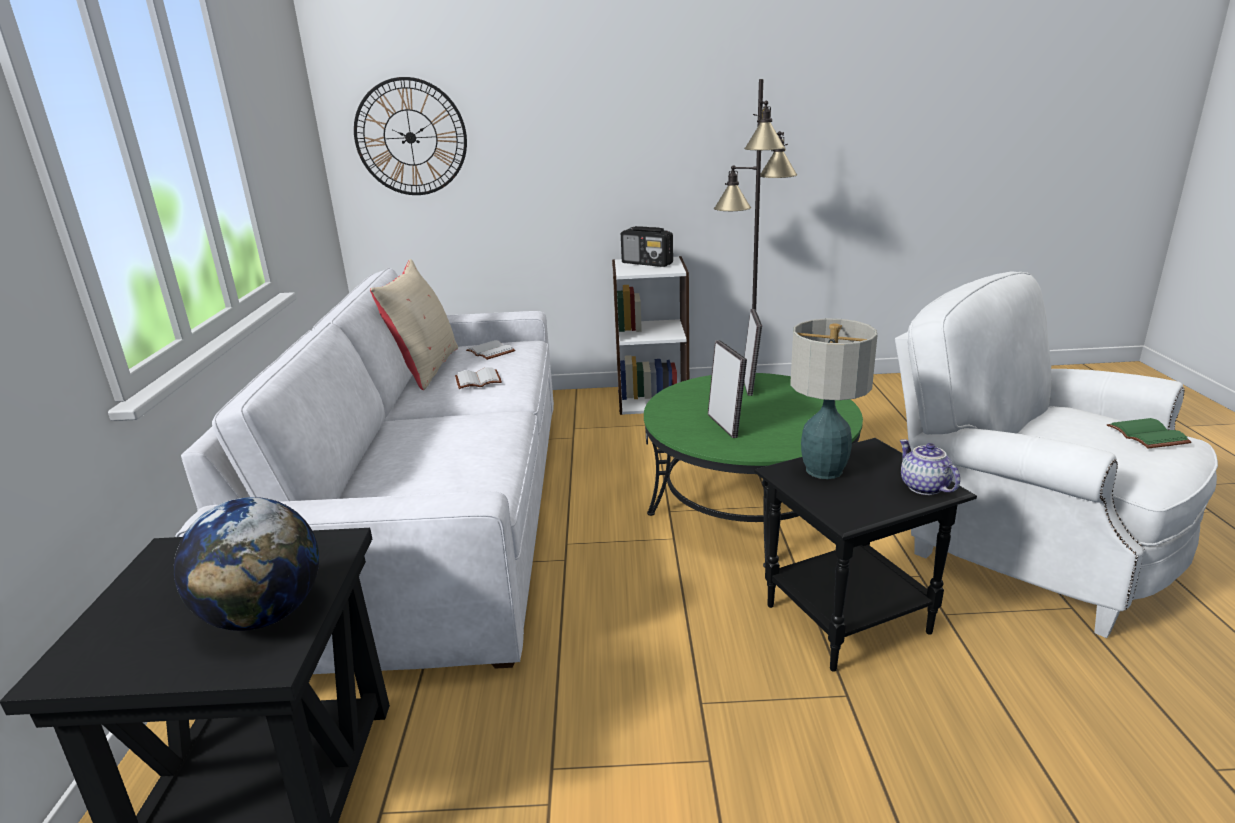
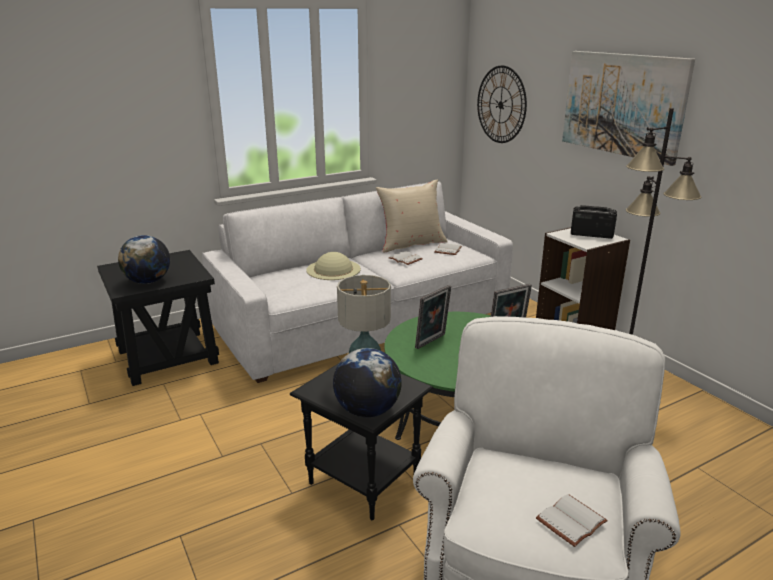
camera: 60 degrees right, 0 degrees up
radio [621,226,673,267] -> radio turned 105 degrees clockwise [571,205,617,239]
teapot [900,439,960,495] -> globe [333,348,402,417]
green book [1107,418,1191,448] -> white book [536,494,608,547]
none -> beige hat [306,252,361,280]
none -> picture [562,51,695,166]

